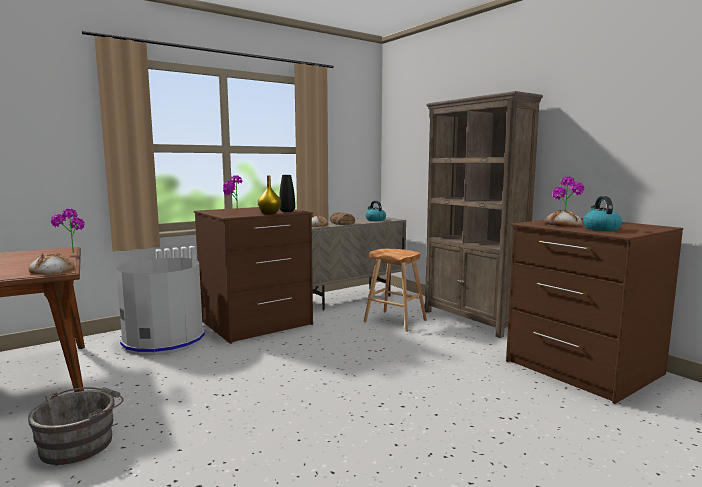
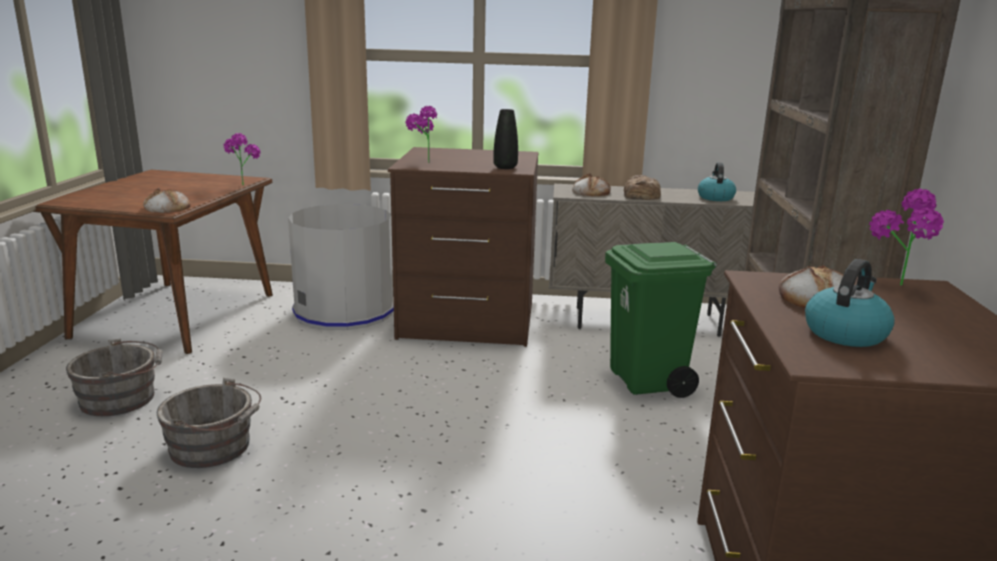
camera: 40 degrees right, 10 degrees up
yellow vase [258,176,281,214] -> none
brown stool [364,249,427,332] -> green trash can [605,242,717,398]
none -> grey bucket [157,378,261,468]

